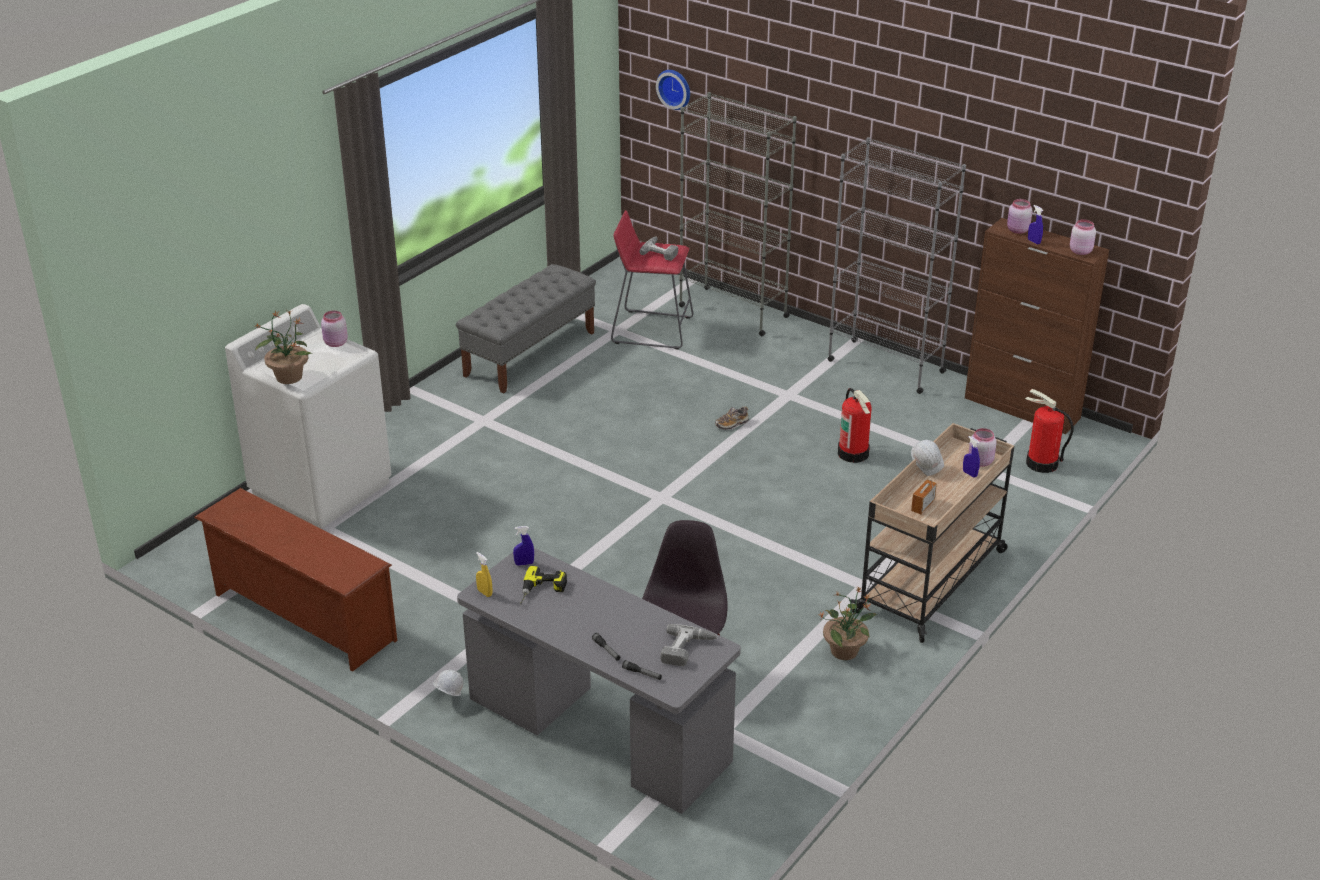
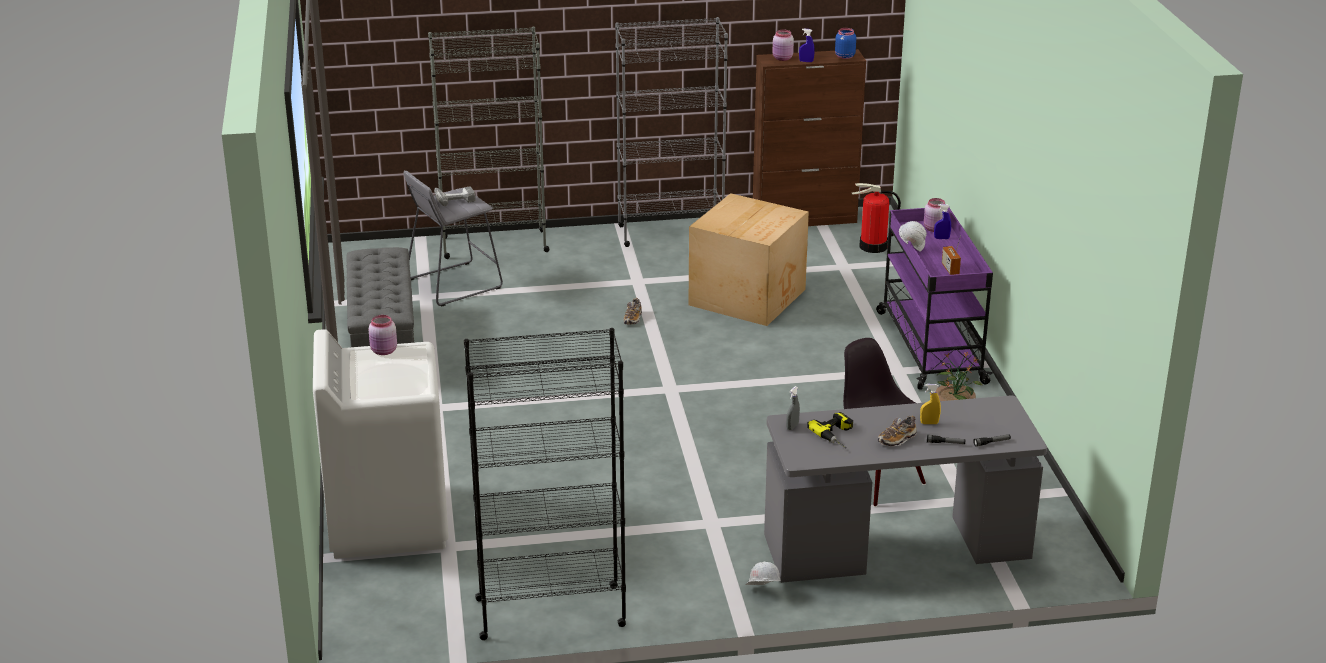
camera: 45 degrees left, 5 degrees down
brown shoe rack [194,488,397,671] -> black bookcase [464,328,626,640]
potted plant [254,310,313,384] -> none
yellow spray bottle [476,552,492,597] -> yellow spray bottle moved to [920,384,941,424]
blue spray bottle [513,526,534,566] -> grey spray bottle [786,386,800,430]
red stool [611,210,694,350] -> grey stool [404,171,503,307]
wall clock [656,70,690,110] -> none
power drill [660,624,718,666] -> none
fire extinguisher [838,388,871,463] -> cardboard box [689,193,809,326]
beige cart [849,423,1014,643] -> purple cart [876,208,993,390]
pink jar [1070,219,1096,255] -> blue jar [835,28,856,59]
none -> shoe [878,416,917,447]

